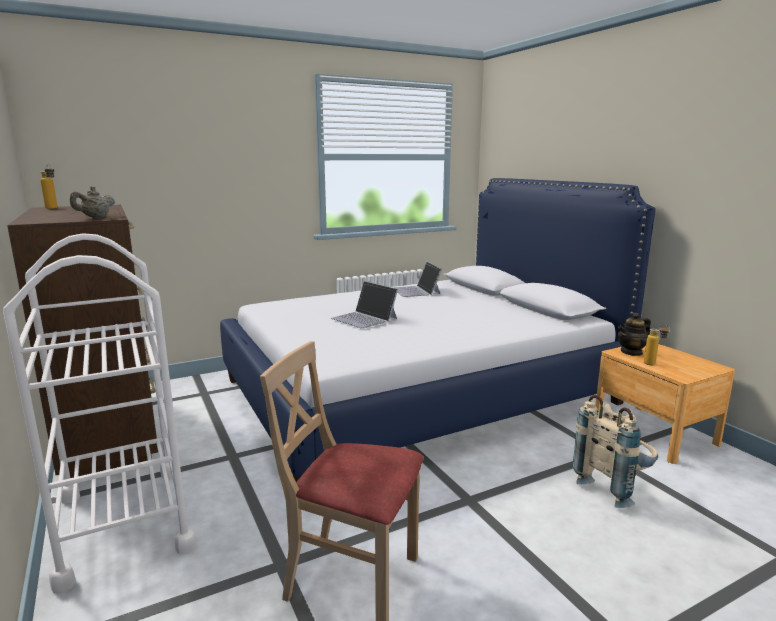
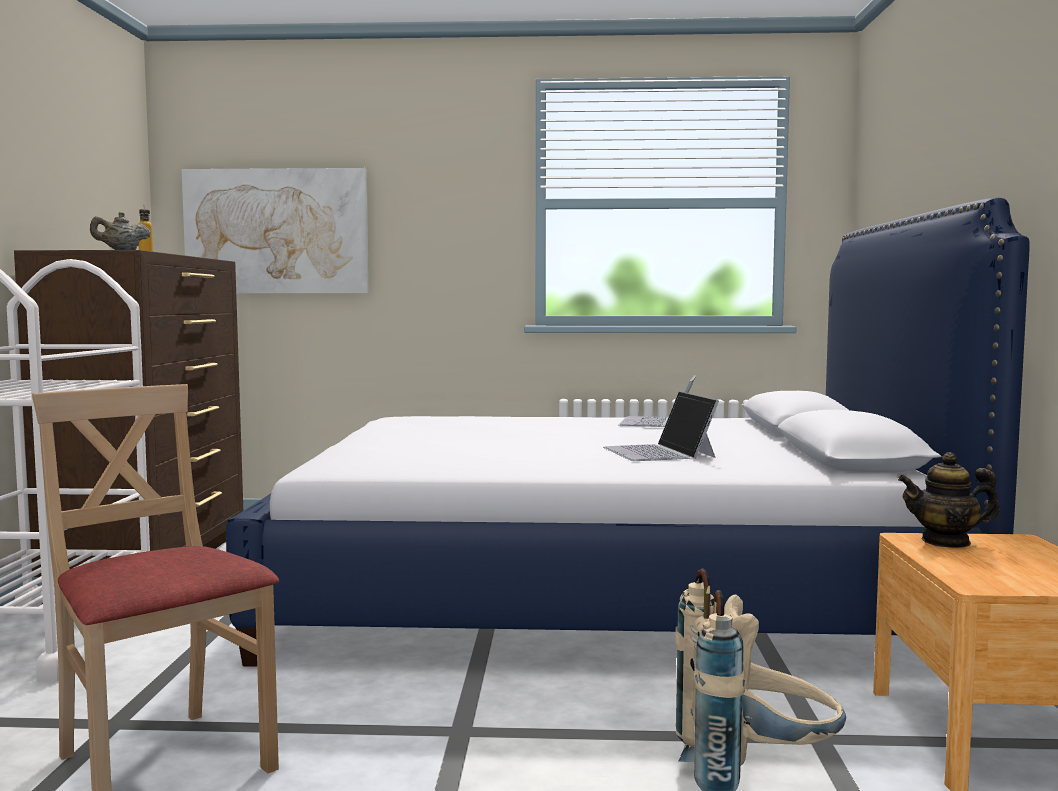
camera: 30 degrees right, 10 degrees down
laptop [331,281,398,329] -> laptop moved to [603,391,719,461]
bottle [644,324,670,365] -> none
none -> picture [182,168,369,293]

